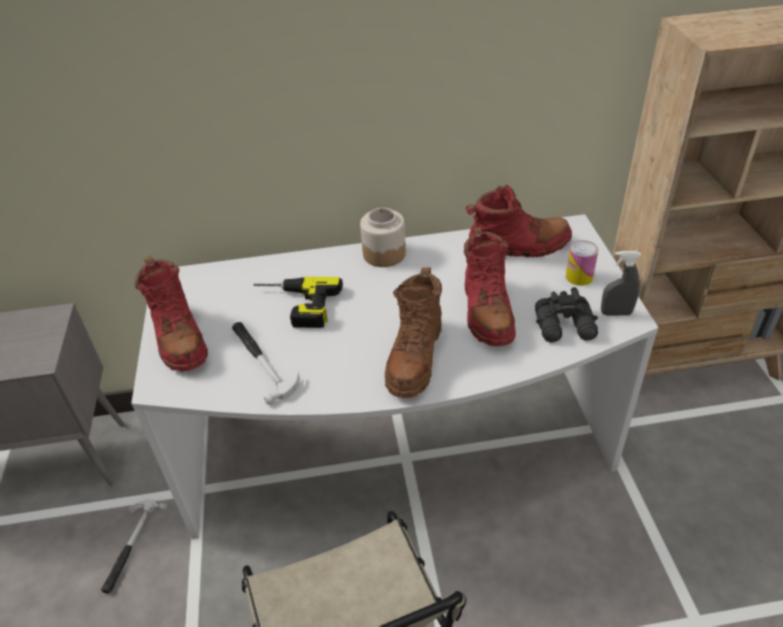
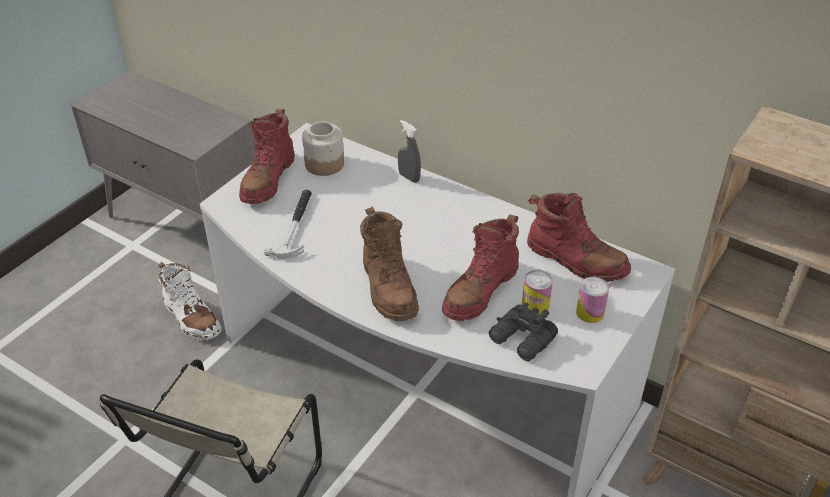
camera: 40 degrees right, 0 degrees up
hammer [101,500,167,594] -> white boot [157,262,221,340]
power drill [254,277,343,328] -> none
jar [360,208,406,267] -> jar moved to [302,122,344,176]
brown boot [385,267,442,398] -> brown boot turned 75 degrees counterclockwise [360,207,419,321]
grey spray bottle [601,251,641,316] -> grey spray bottle moved to [398,120,421,183]
none -> can [522,270,553,315]

